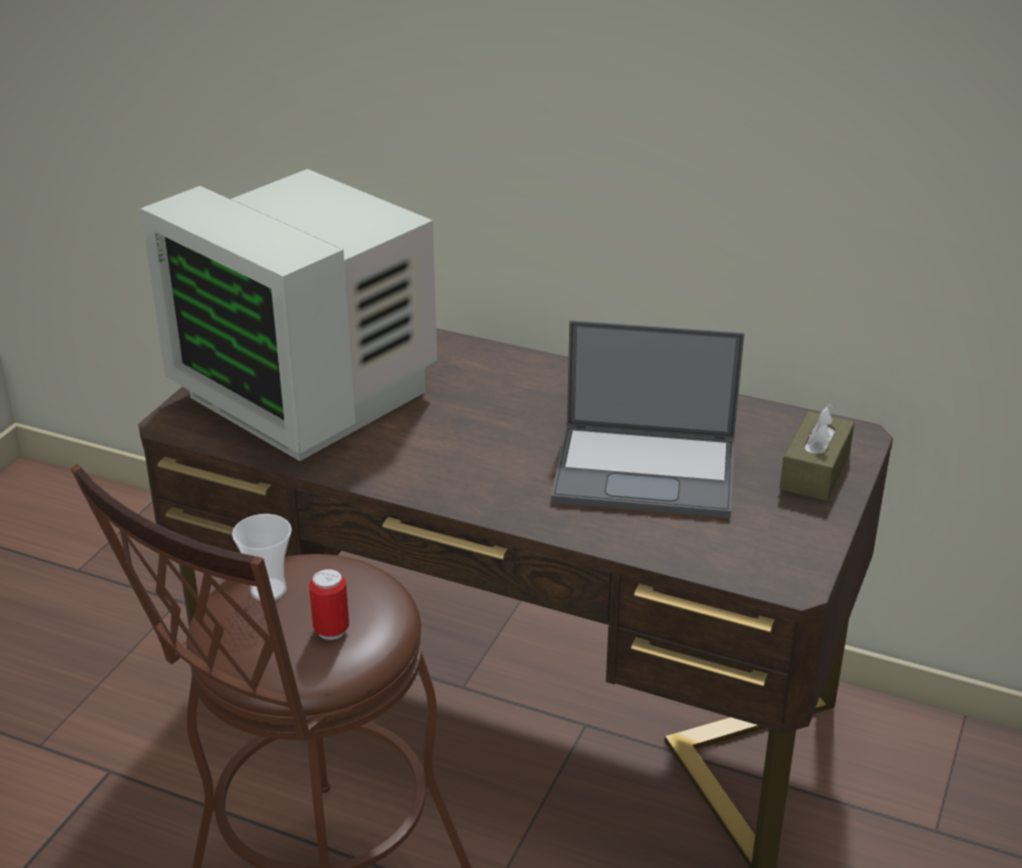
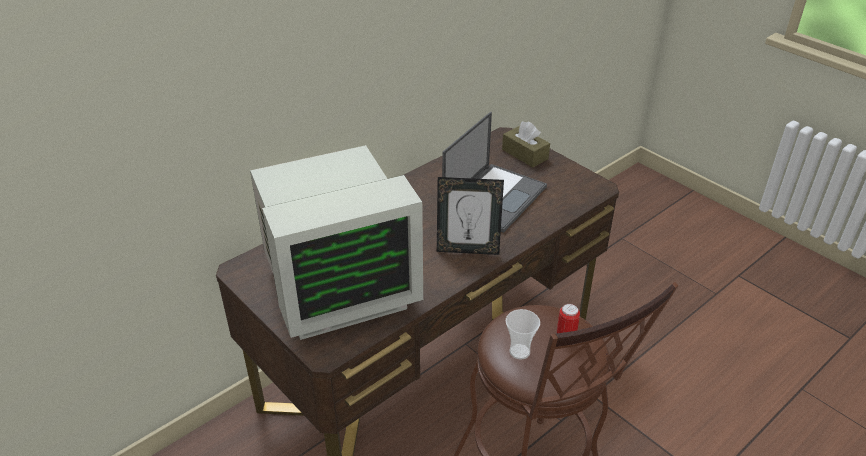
camera: 65 degrees left, 5 degrees up
none -> picture frame [437,177,504,255]

